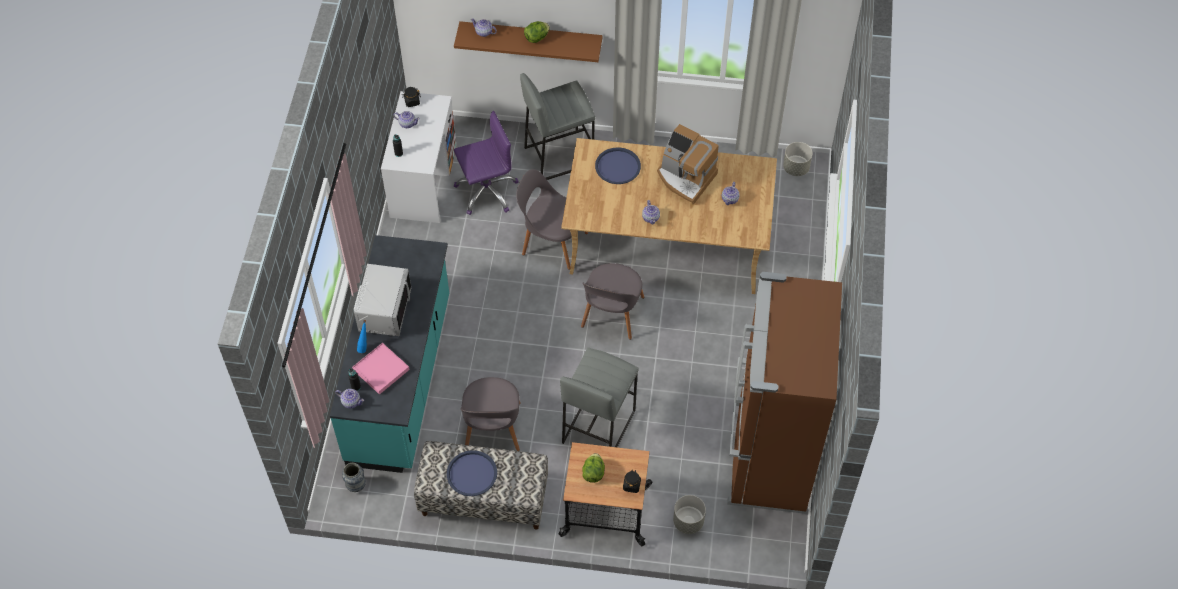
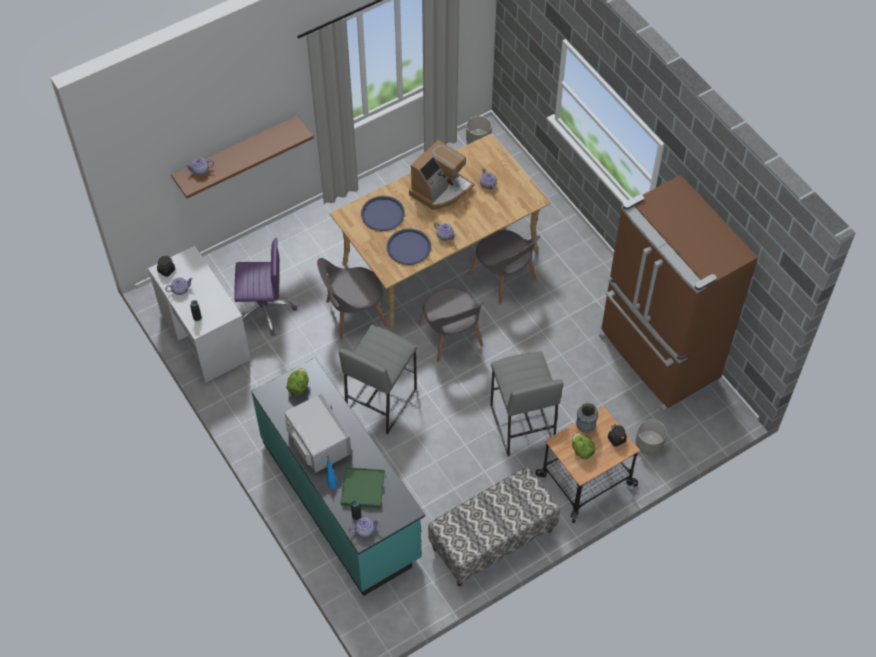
camera: 40 degrees left, 0 degrees up
vase [342,463,366,492] -> vase moved to [576,403,598,433]
pink tray [352,343,410,395] -> green tray [341,467,385,508]
blue tray [447,450,497,496] -> blue tray moved to [387,228,431,265]
purple office chair [454,111,519,215] -> purple office chair turned 60 degrees clockwise [234,238,297,336]
grey chair [460,377,521,451] -> grey chair moved to [469,230,540,305]
grey stool [520,73,595,180] -> grey stool moved to [339,325,417,434]
lettuce [524,21,550,43] -> lettuce moved to [286,368,309,395]
coffee machine [657,124,719,205] -> coffee machine turned 45 degrees counterclockwise [409,140,475,210]

